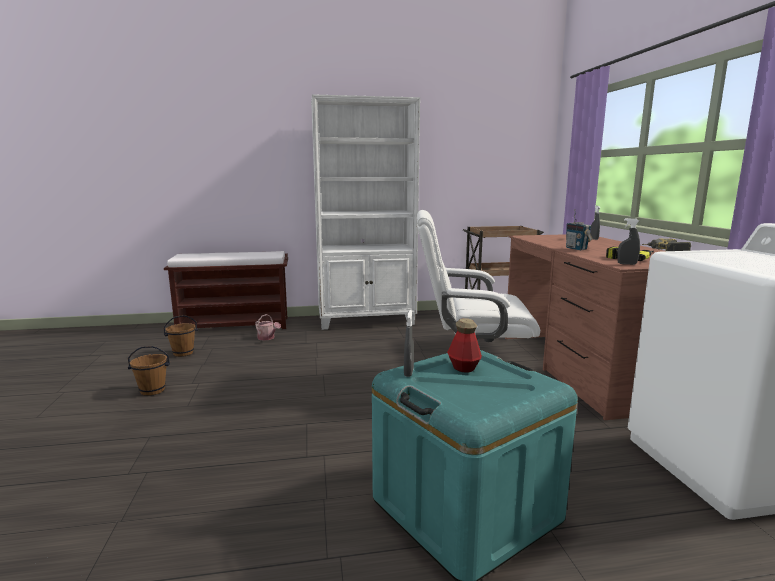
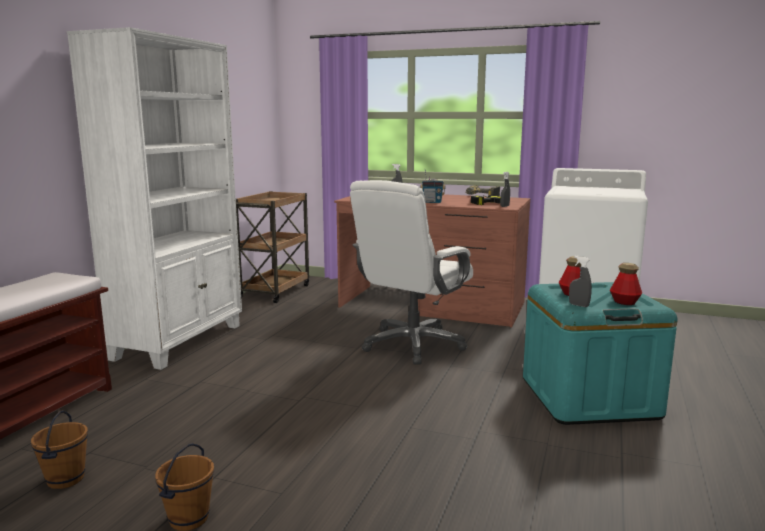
camera: 60 degrees left, 0 degrees up
watering can [255,314,281,341] -> none
none -> bottle [610,263,642,305]

